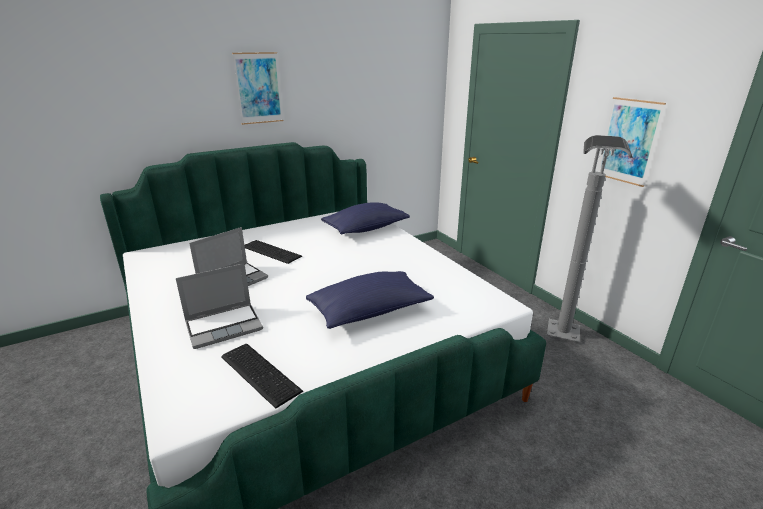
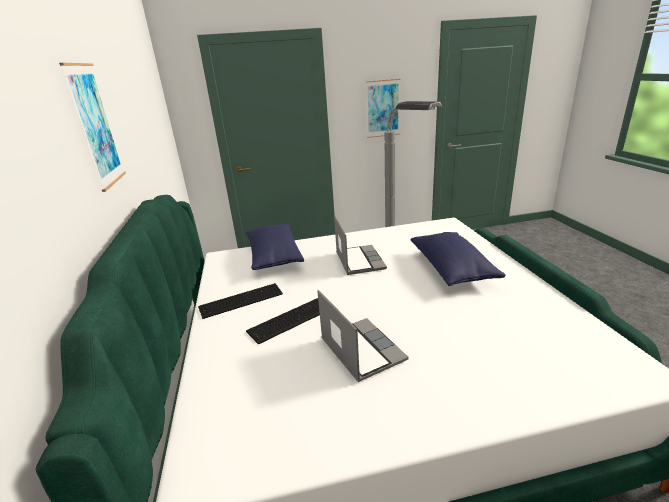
camera: 70 degrees left, 0 degrees up
laptop [176,263,263,349] -> laptop moved to [334,216,387,275]
keyboard [221,344,303,409] -> keyboard moved to [198,283,283,319]

